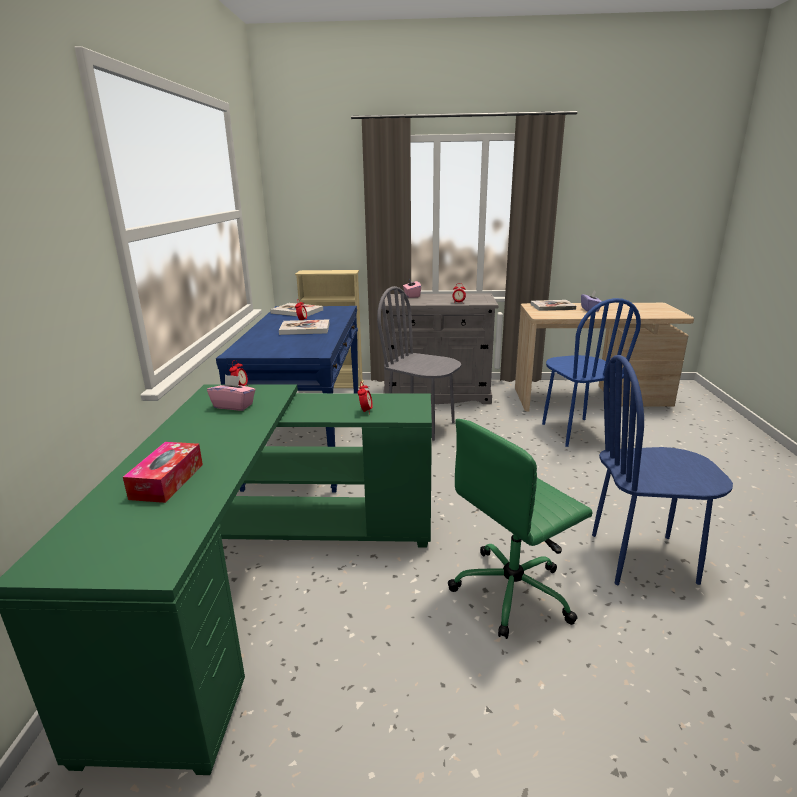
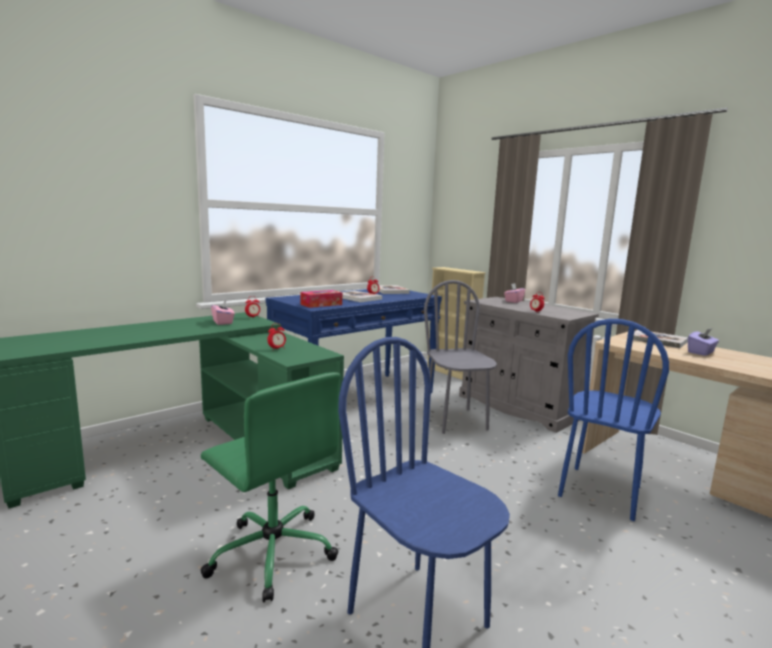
camera: 45 degrees right, 10 degrees down
tissue box [123,442,203,503] -> tissue box moved to [300,290,342,308]
green office chair [448,419,592,639] -> green office chair turned 150 degrees counterclockwise [201,372,340,603]

